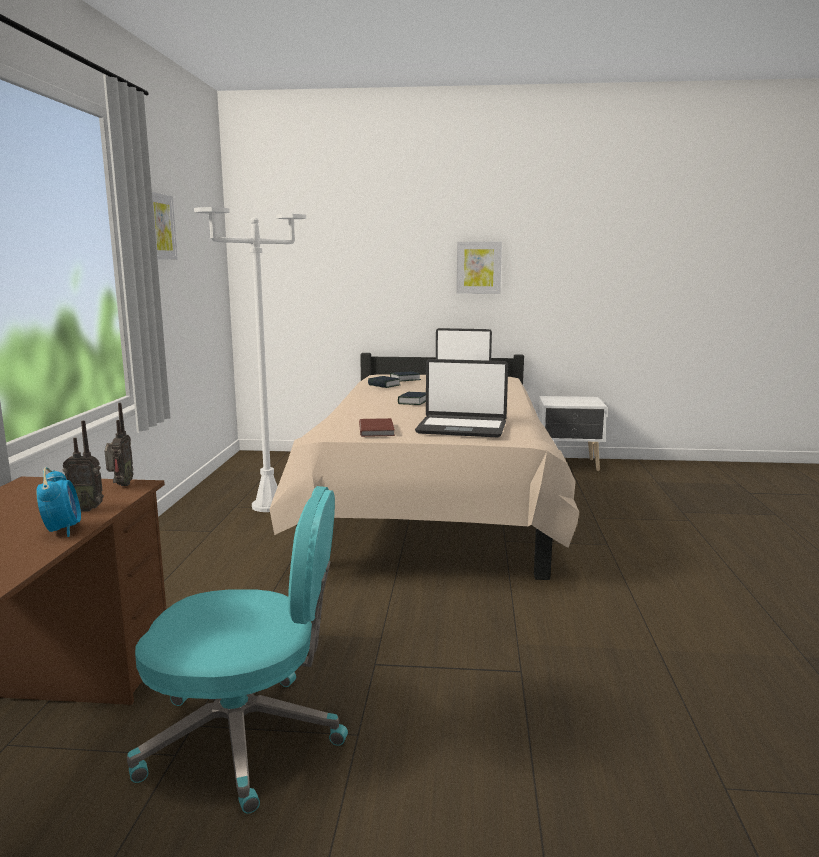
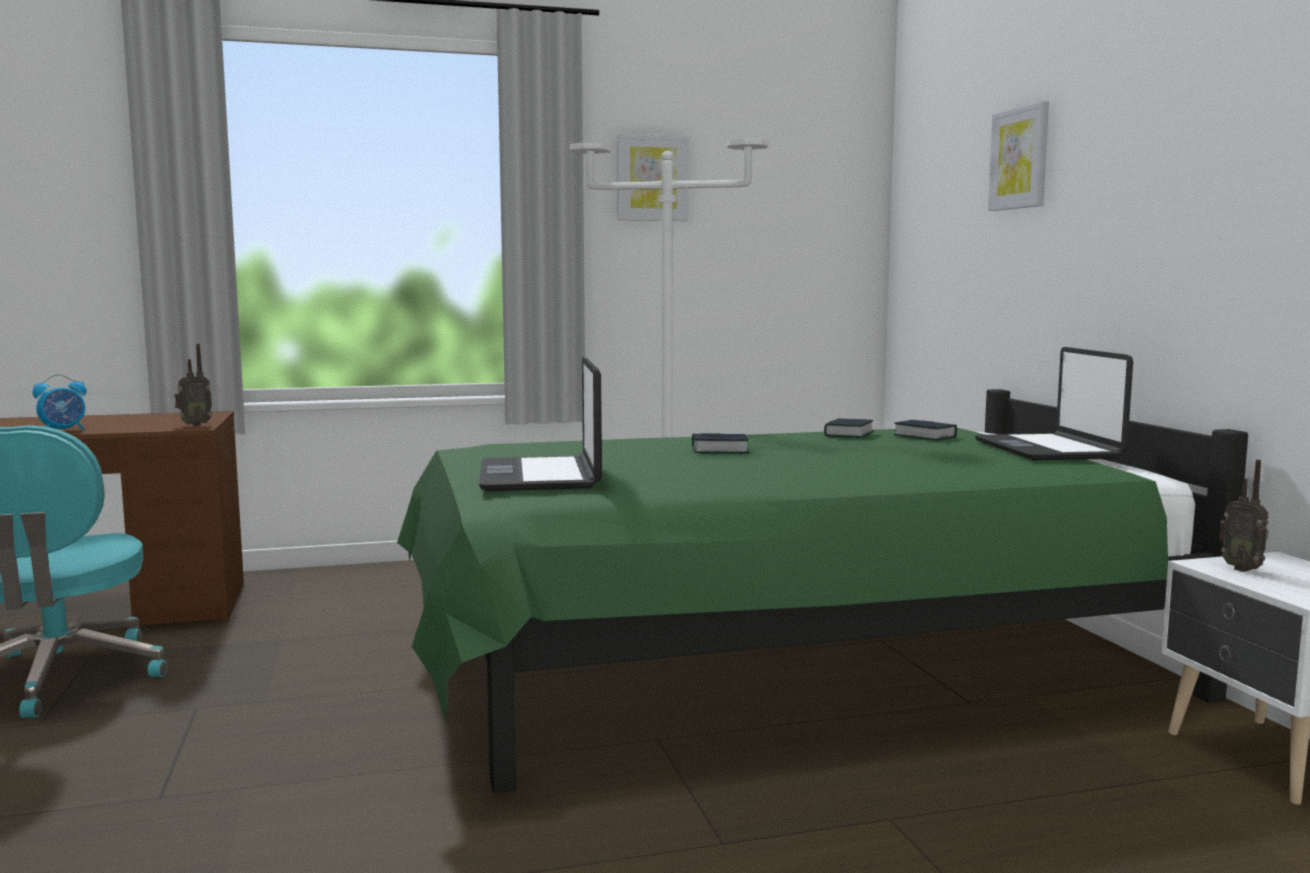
camera: 70 degrees right, 5 degrees down
radio [63,420,104,512] -> radio moved to [1219,460,1269,572]
beige bed [270,353,579,580] -> green bed [397,389,1248,793]
brown book [359,418,395,437] -> none
picture [456,242,502,294] -> picture moved to [988,101,1049,211]

